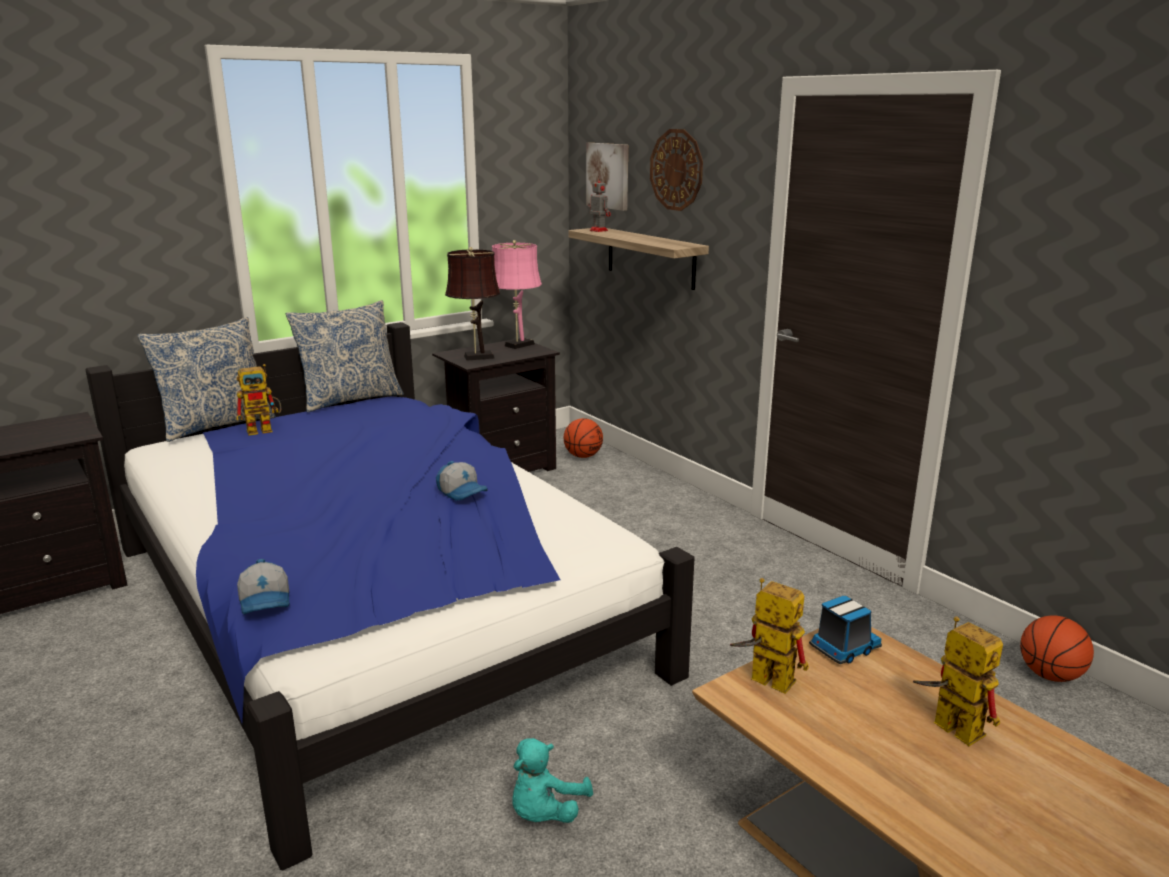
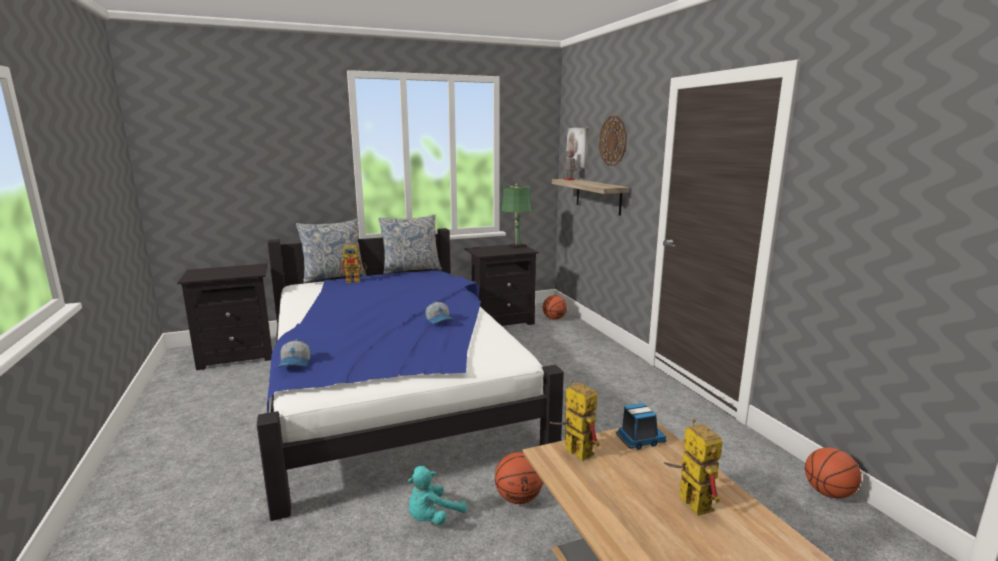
camera: 15 degrees right, 5 degrees down
brown table lamp [445,247,500,361] -> none
pink table lamp [492,240,542,349] -> green table lamp [501,184,532,249]
none -> basketball [495,452,543,504]

